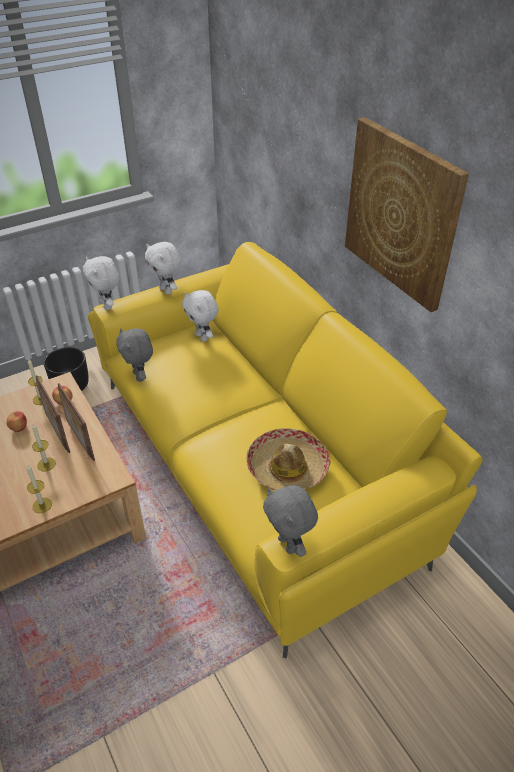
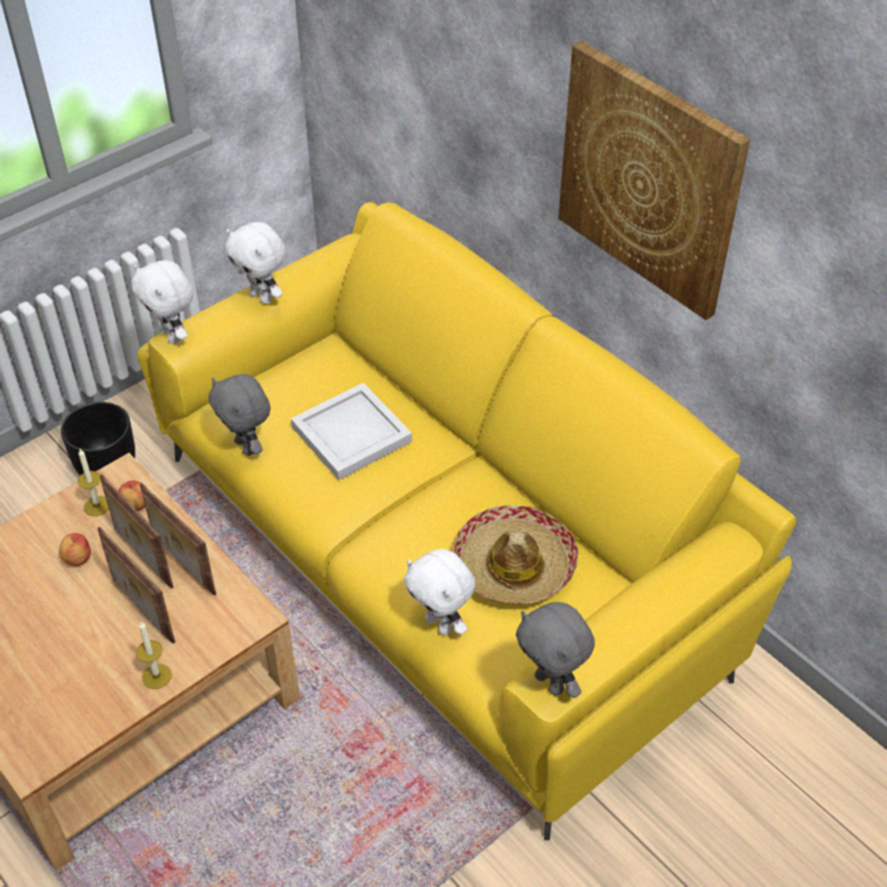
camera: 10 degrees left, 5 degrees up
candle [32,424,56,471] -> picture frame [98,527,175,644]
white plush toy [182,290,219,342] -> white plush toy moved to [404,549,475,635]
none -> white tray [291,383,412,480]

